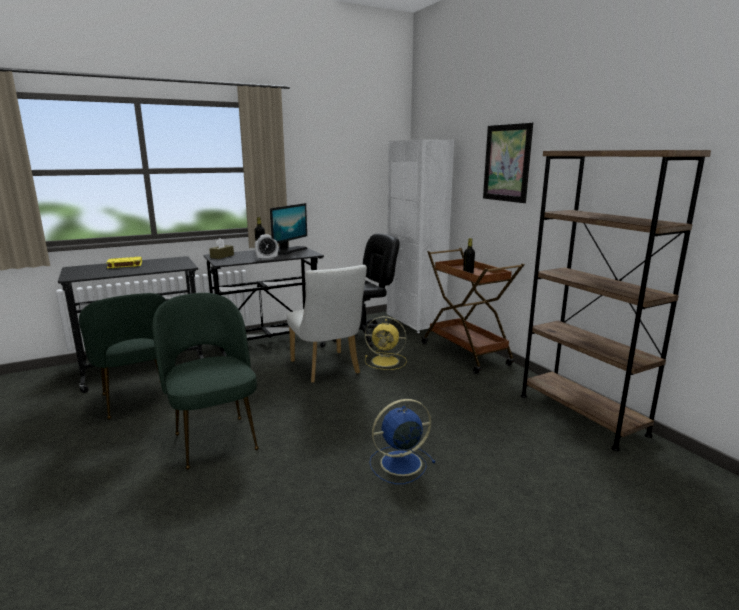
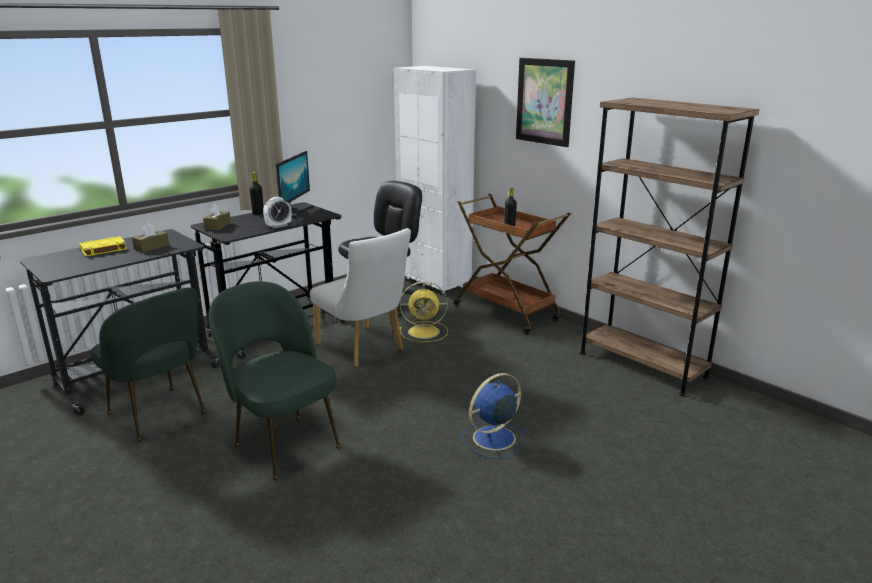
camera: 15 degrees left, 5 degrees up
none -> brown tissue box [132,223,169,253]

